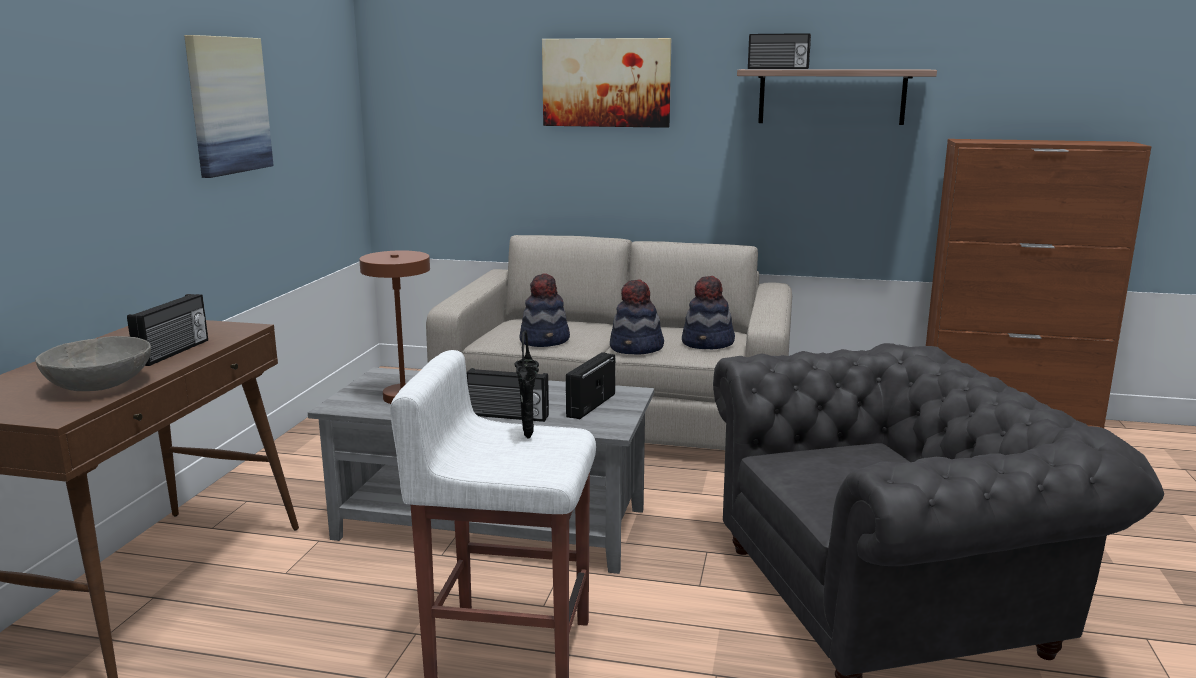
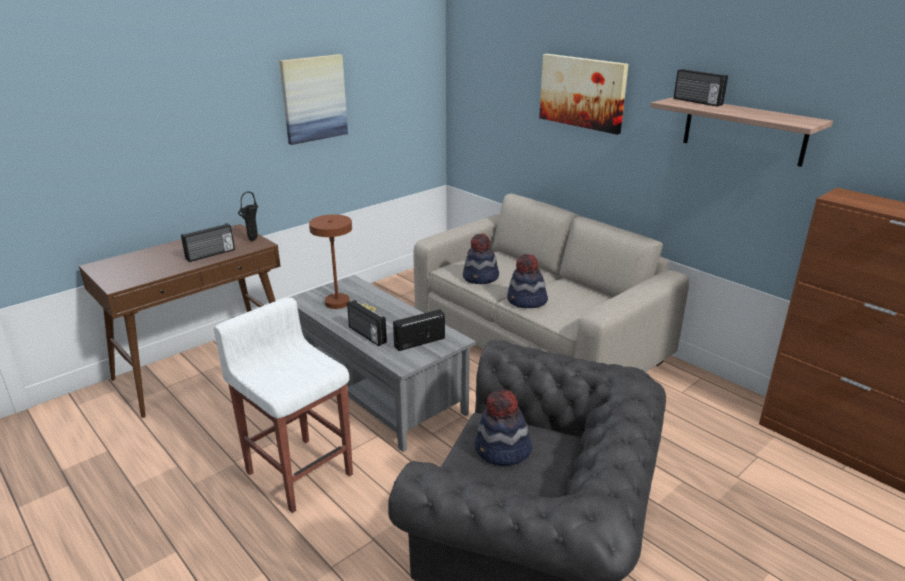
camera: 35 degrees right, 10 degrees up
grey bowl [35,336,151,391] -> none
black vase [514,331,539,439] -> black vase moved to [238,191,258,241]
hat [682,276,735,349] -> hat moved to [475,389,532,466]

